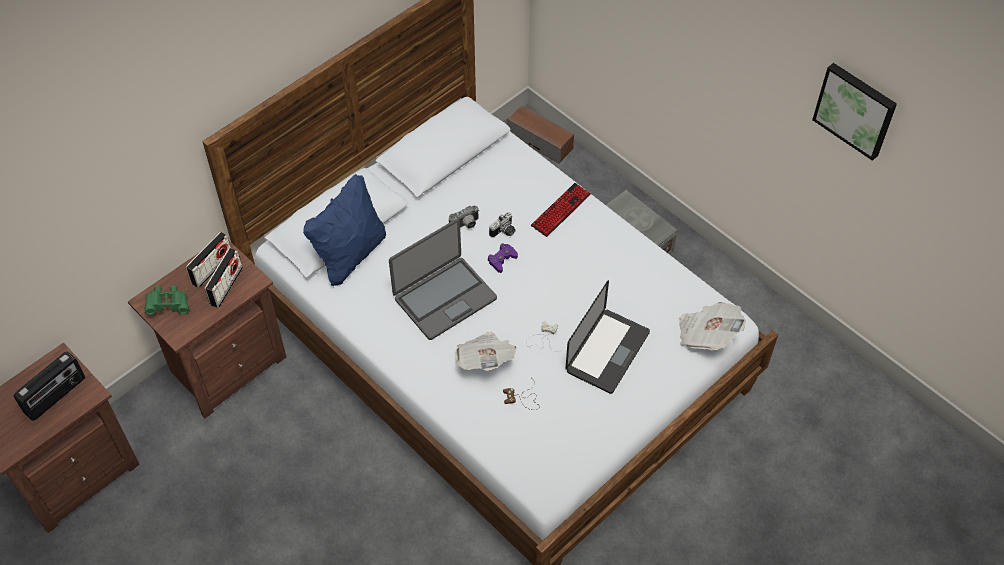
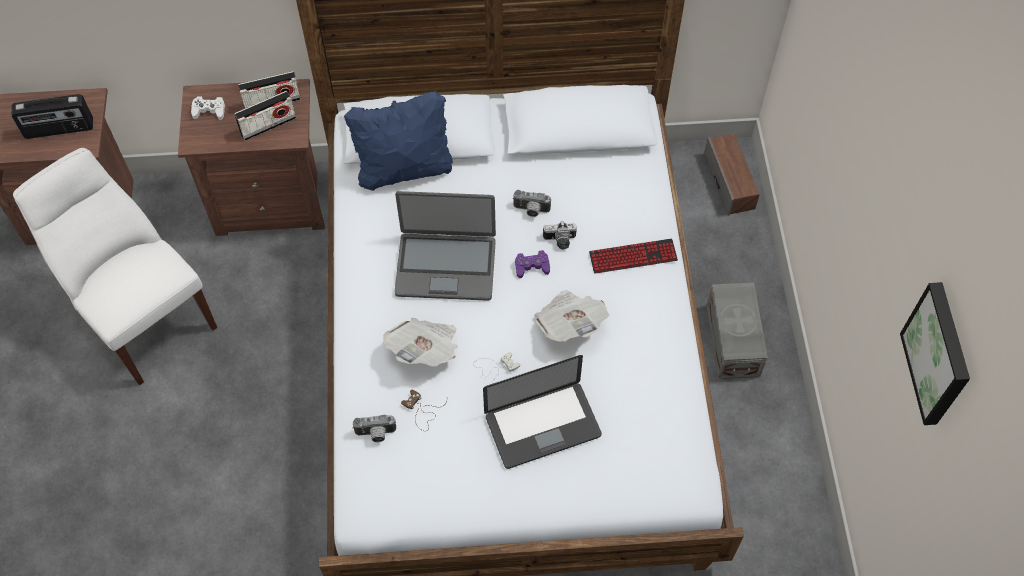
camera: 40 degrees right, 5 degrees up
green binoculars [144,285,189,315] -> white game controller [191,96,225,120]
newspaper [679,302,746,350] -> newspaper moved to [534,290,609,342]
none -> white chair [13,148,217,385]
none -> camera [353,415,396,442]

